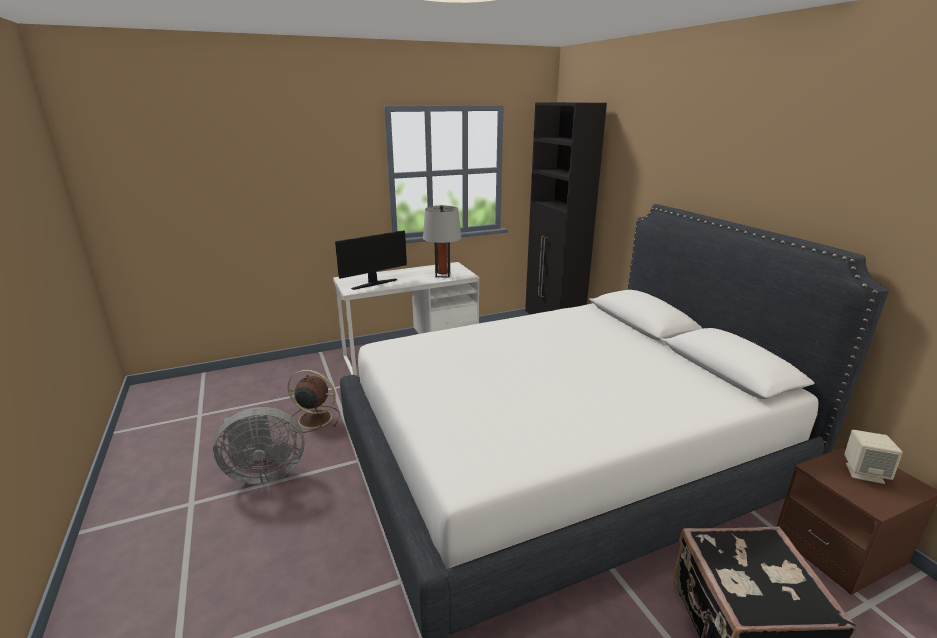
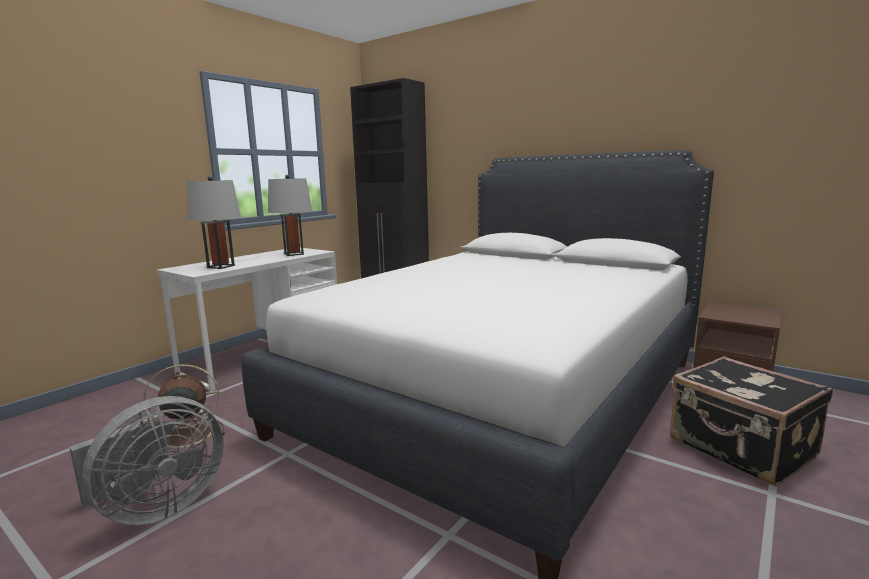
camera: 30 degrees left, 10 degrees down
monitor [335,230,407,290] -> grey table lamp [187,176,241,269]
beige speaker [844,430,903,484] -> none

